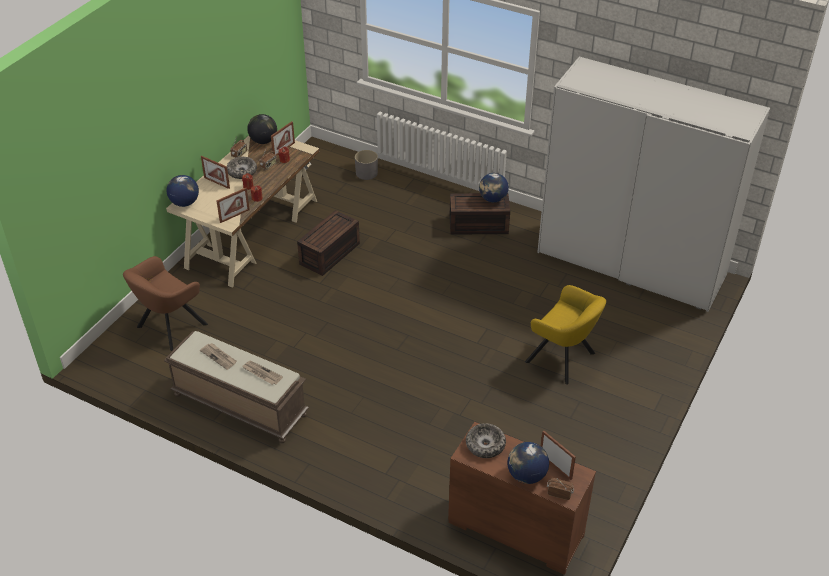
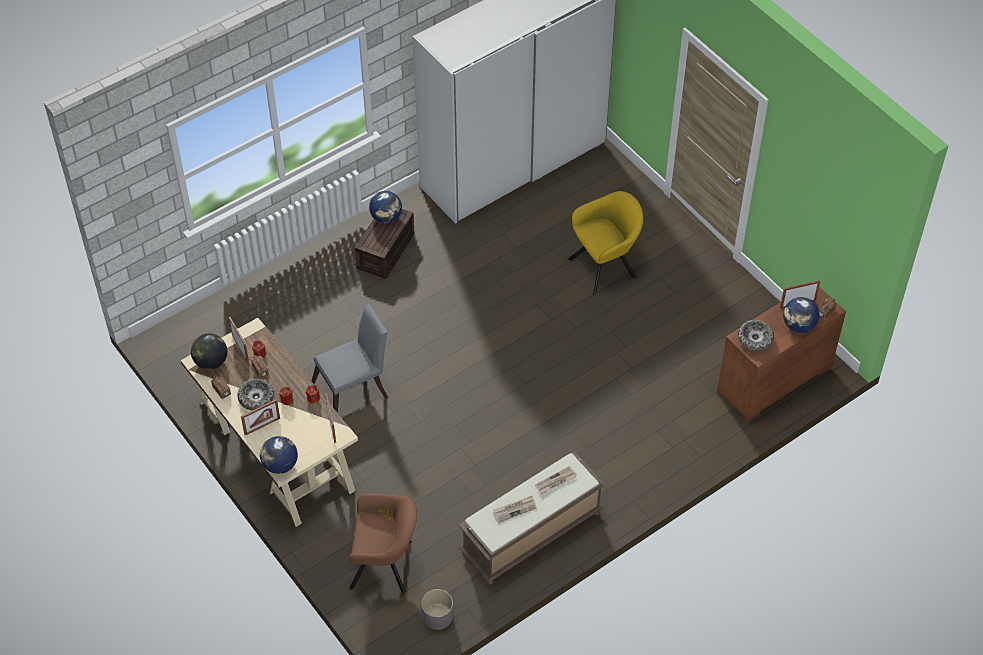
camera: 65 degrees left, 10 degrees up
brown armchair [123,256,208,351] -> brown armchair turned 60 degrees counterclockwise [349,494,417,593]
brown storage box [297,210,360,276] -> grey chair [311,304,388,413]
grey planter [355,150,378,180] -> grey planter moved to [421,589,453,630]

